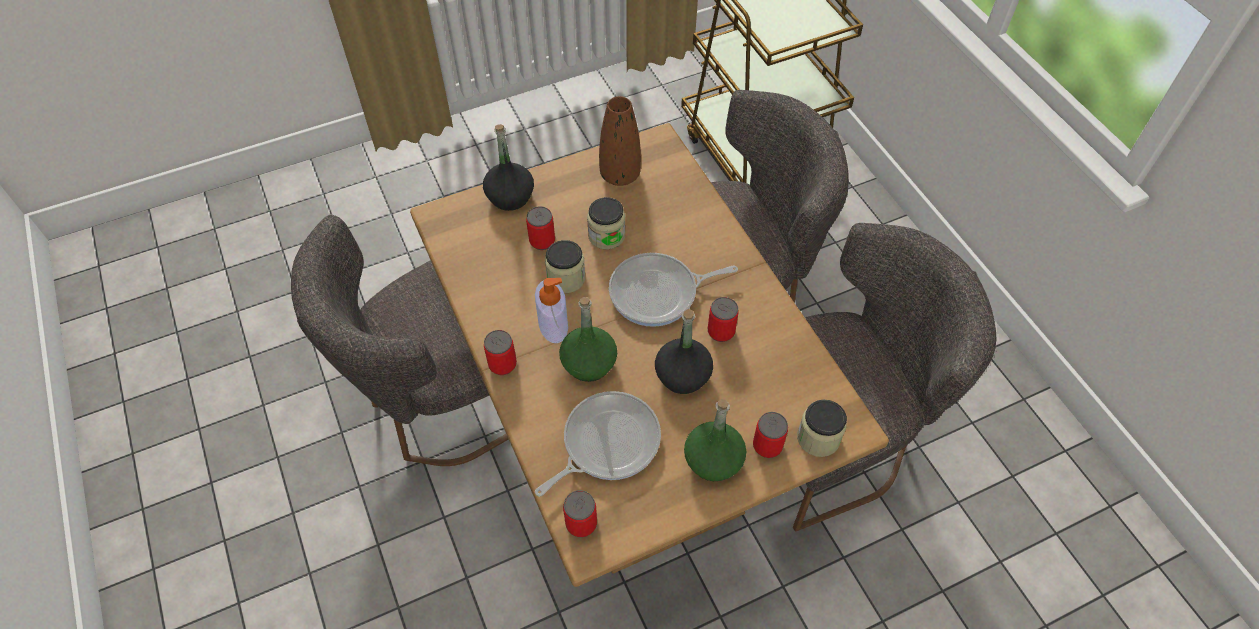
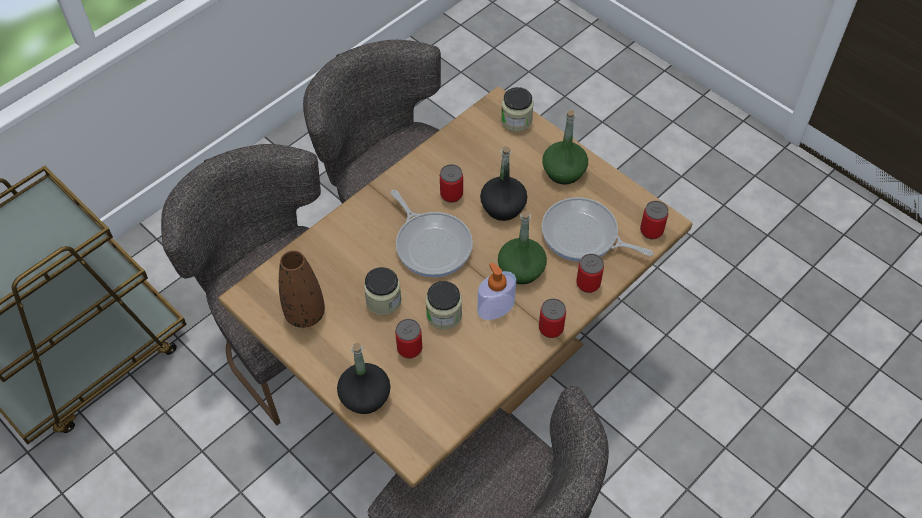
camera: 110 degrees left, 0 degrees up
can [753,412,788,458] -> can moved to [576,254,604,293]

